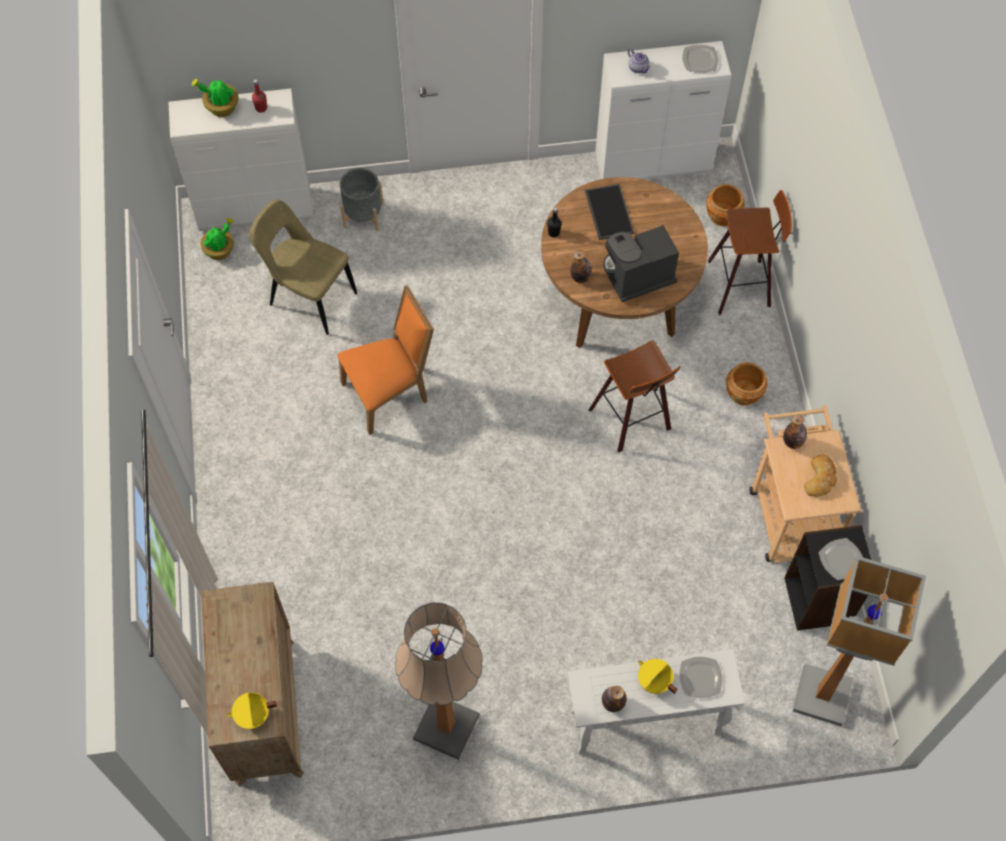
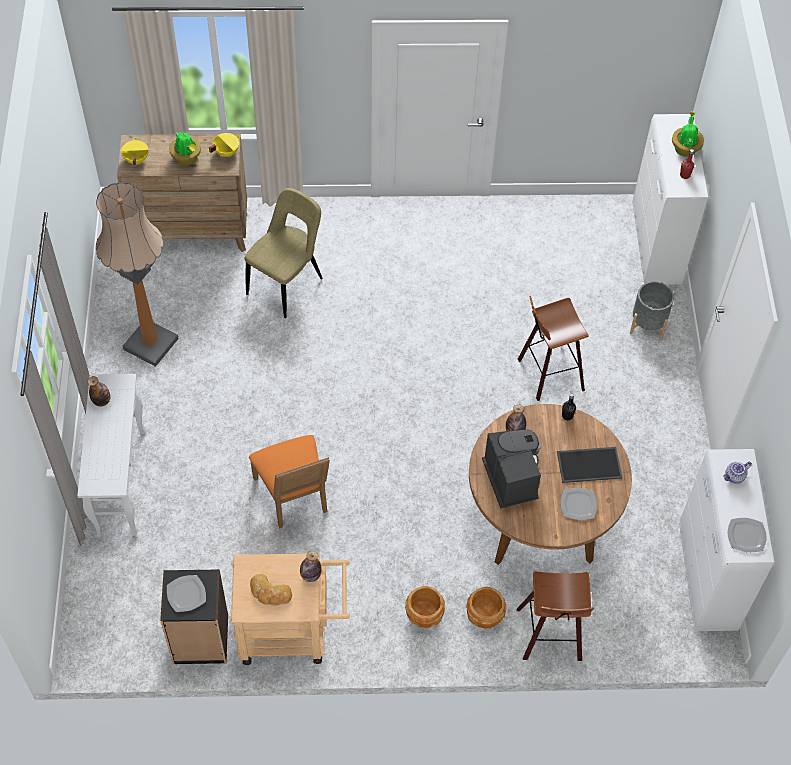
camera: 95 degrees right, 5 degrees down
potted plant [200,218,234,260] -> potted plant moved to [169,132,201,165]
beige chair [249,200,357,335] -> beige chair moved to [244,188,323,318]
orange chair [337,285,434,435] -> orange chair moved to [249,435,330,528]
stool [589,340,681,453] -> stool moved to [518,296,589,401]
yellow cooking pot [638,659,677,694] -> yellow cooking pot moved to [209,133,240,156]
plate [679,657,722,698] -> plate moved to [561,488,597,520]
brown planter [706,184,745,226] -> brown planter moved to [466,587,506,628]
floor lamp [793,556,926,726] -> none

